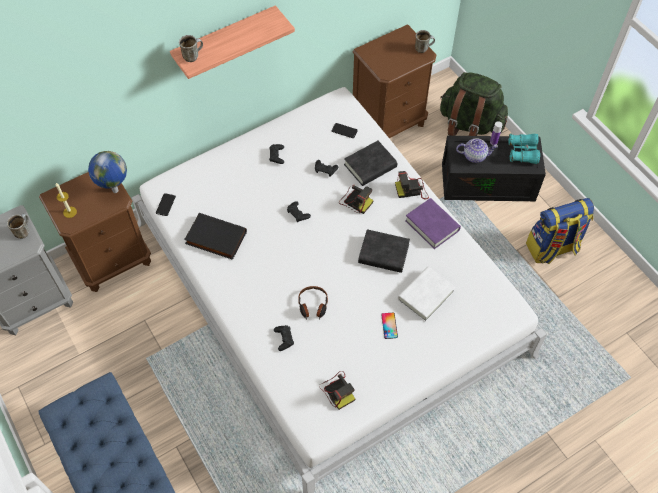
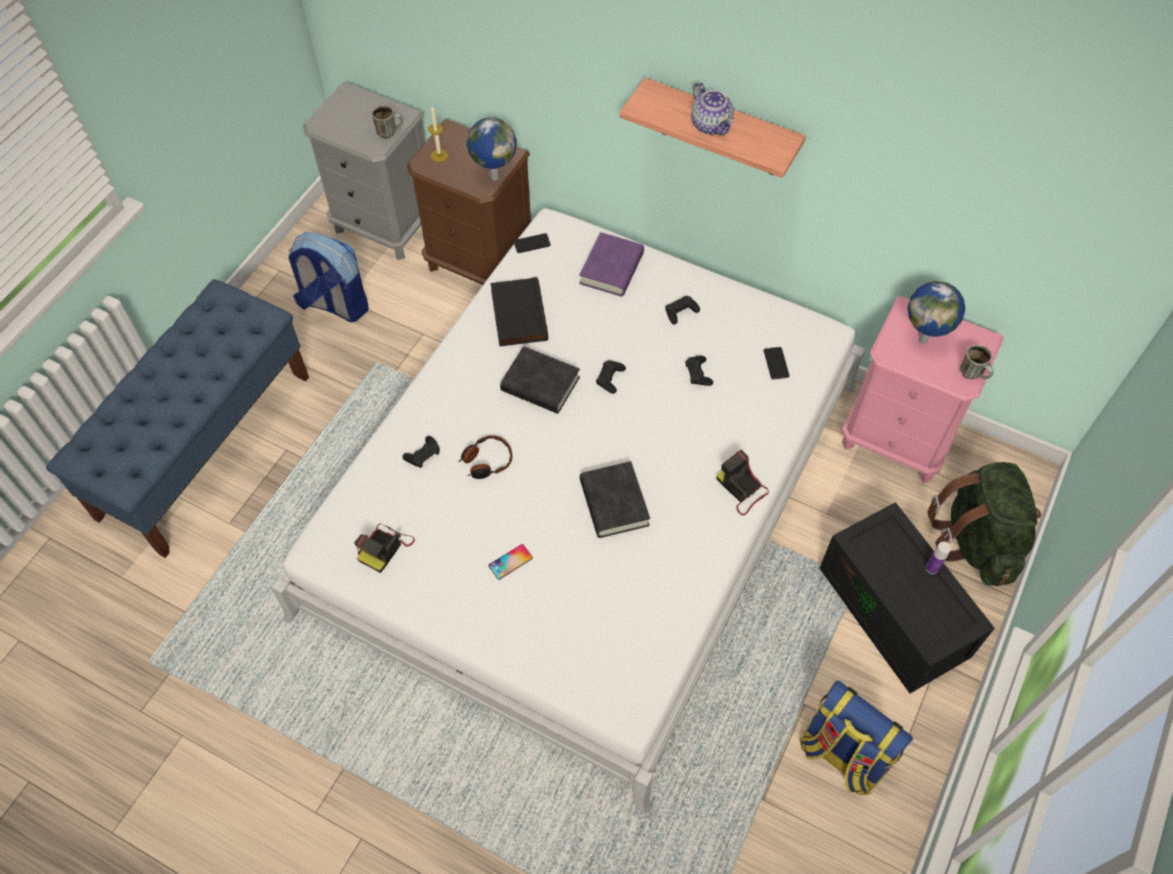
camera: 60 degrees right, 0 degrees up
mug [179,35,203,62] -> none
camera [339,185,374,214] -> none
black book [344,141,397,186] -> black book moved to [500,346,580,414]
brown nightstand [352,24,436,138] -> pink nightstand [841,296,1004,483]
white book [397,267,455,322] -> none
purple book [405,198,461,249] -> purple book moved to [579,232,644,296]
teapot [456,138,498,163] -> teapot moved to [691,82,734,136]
turquoise binoculars [508,134,540,164] -> none
none -> backpack [288,232,369,322]
none -> globe [908,281,965,344]

